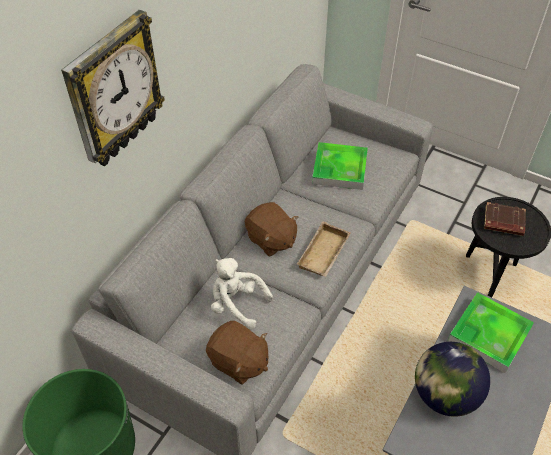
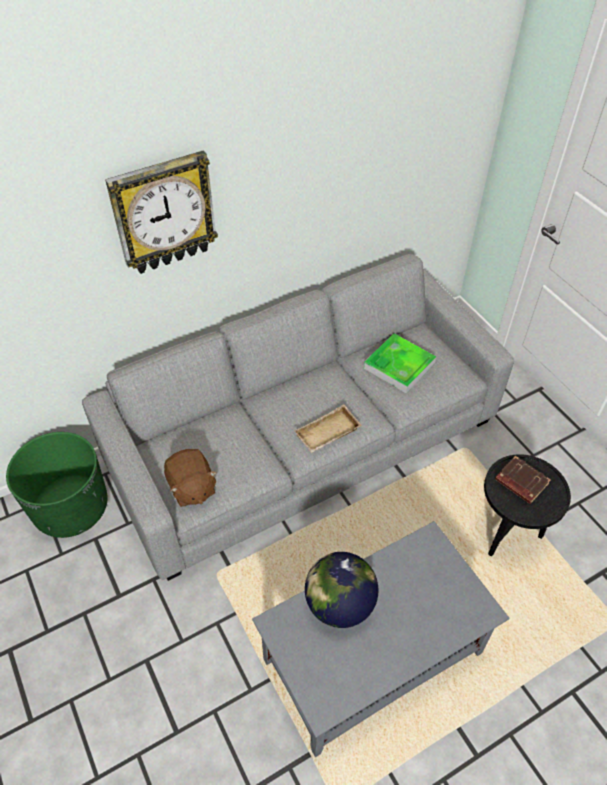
camera: 30 degrees right, 0 degrees up
white plush toy [211,258,273,329] -> none
brown plush toy [245,202,298,257] -> none
tray [448,292,534,373] -> none

